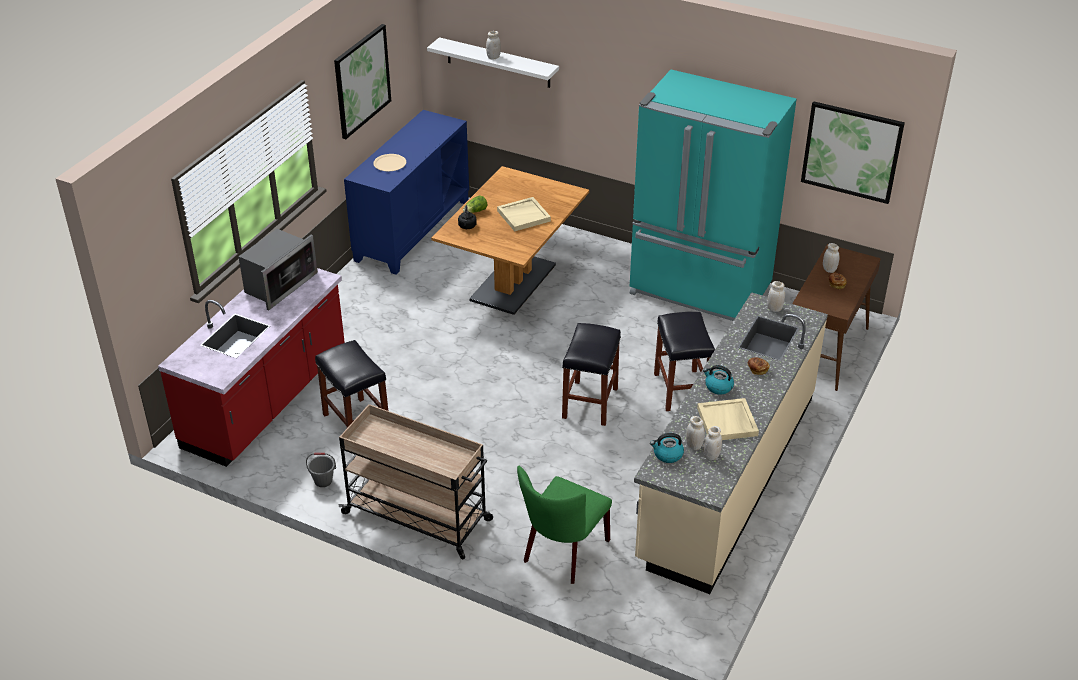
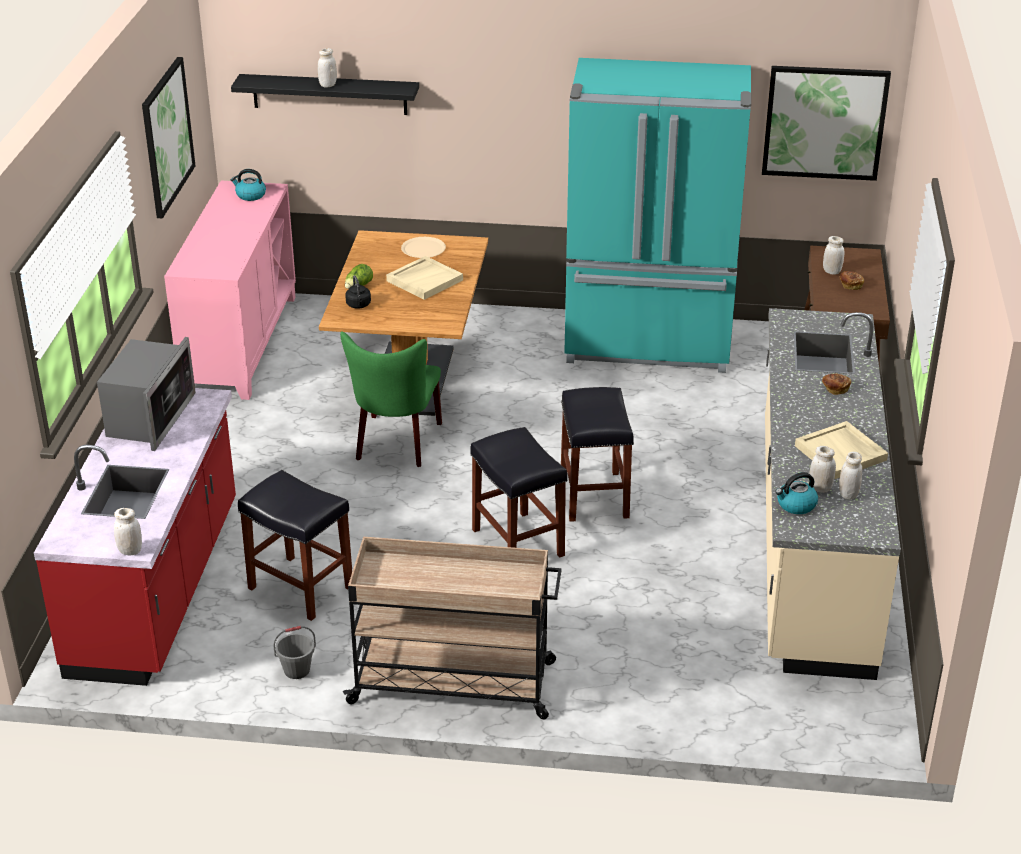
camera: 20 degrees left, 5 degrees down
blue cabinet [344,110,469,275] -> pink cabinet [164,181,296,400]
beige plate [373,154,406,171] -> beige plate moved to [401,237,446,258]
white shelf [427,37,559,88] -> black shelf [231,74,419,115]
green chair [517,466,612,584] -> green chair moved to [340,331,442,467]
black stool [654,312,715,411] -> black stool moved to [470,427,567,558]
kettle [703,365,734,395] -> kettle moved to [230,169,266,201]
white jar [767,281,785,312] -> white jar moved to [114,508,142,556]

